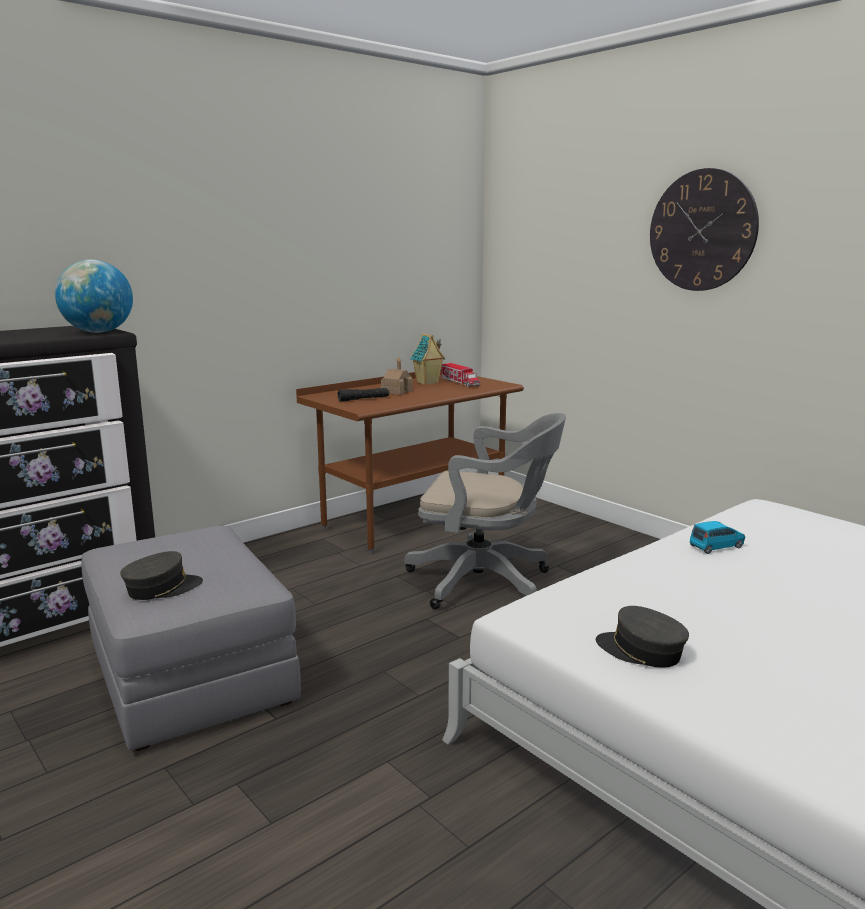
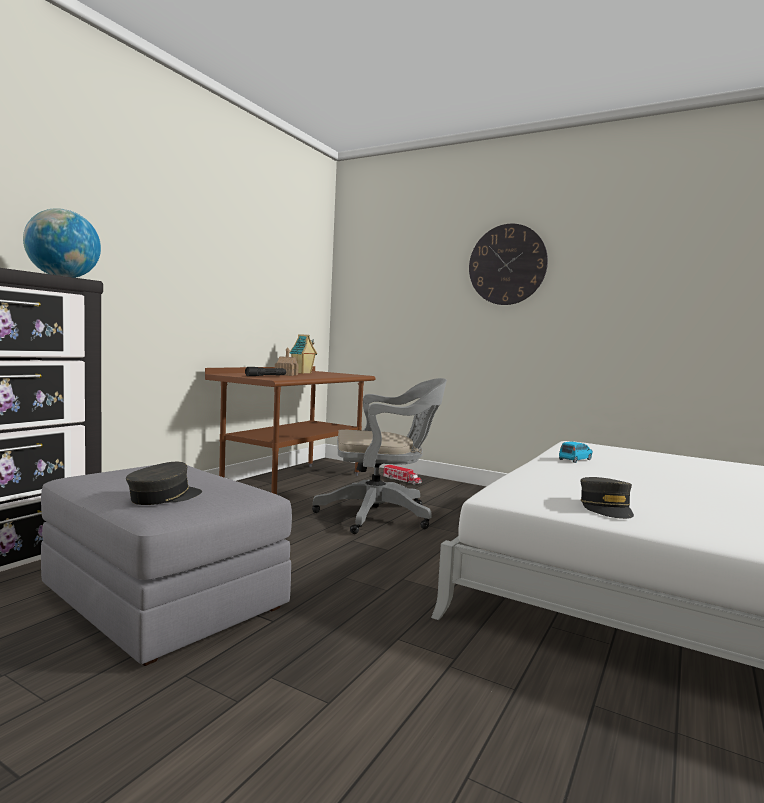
camera: 20 degrees left, 10 degrees down
toy truck [441,363,480,387] -> toy truck moved to [383,465,422,485]
grey cap [596,606,689,668] -> grey cap turned 105 degrees counterclockwise [580,477,634,519]

